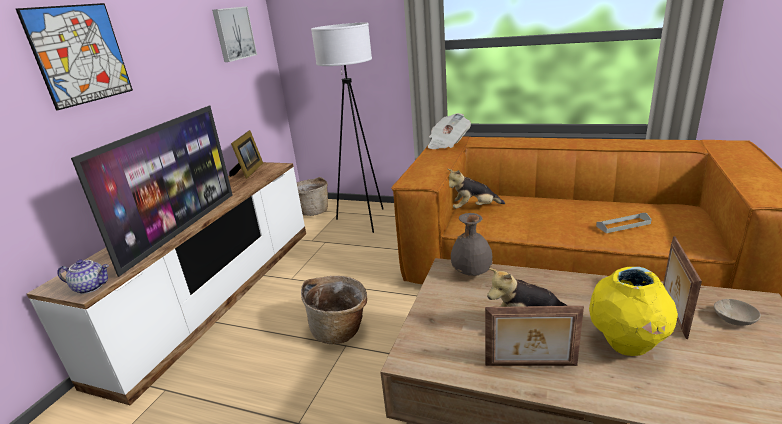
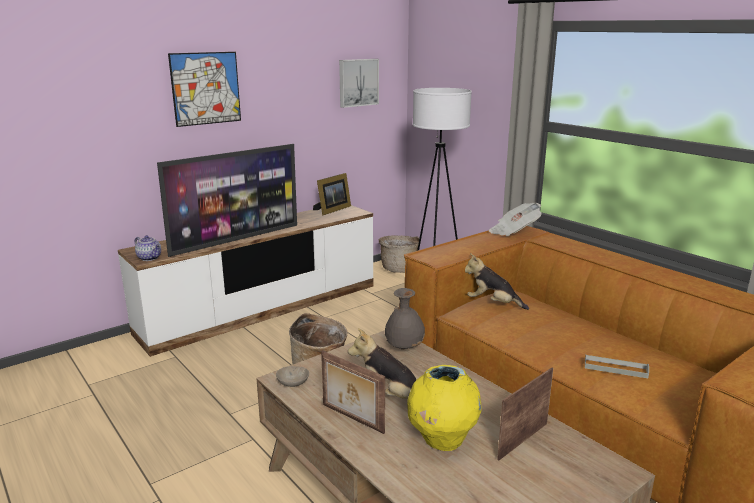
camera: 30 degrees right, 5 degrees down
beige bowl [714,299,761,326] -> beige bowl moved to [276,366,309,387]

